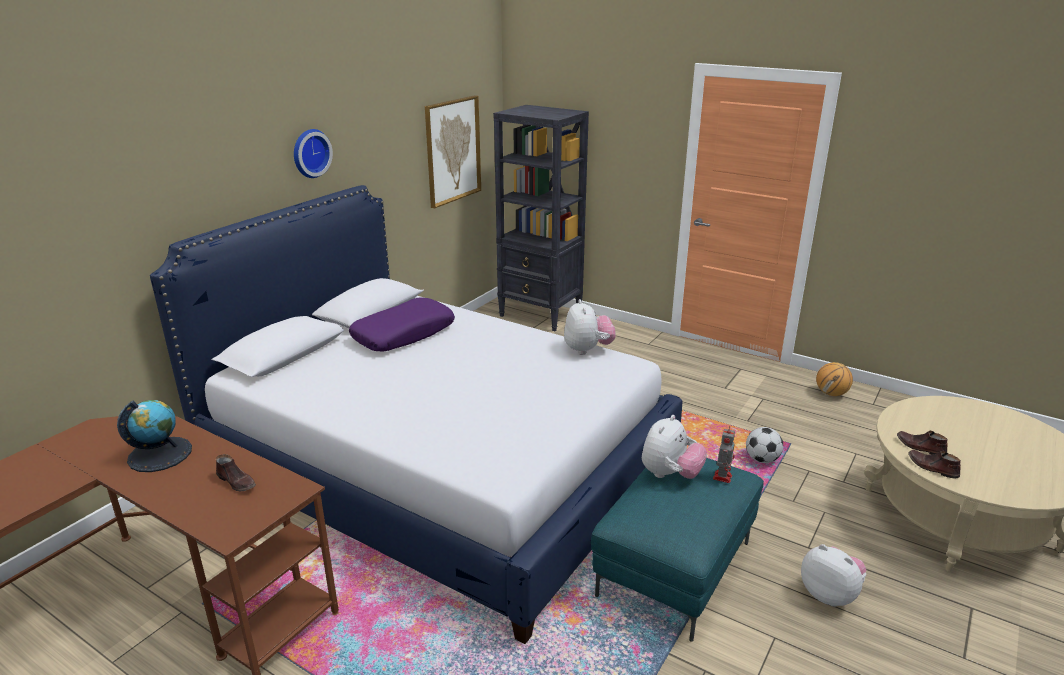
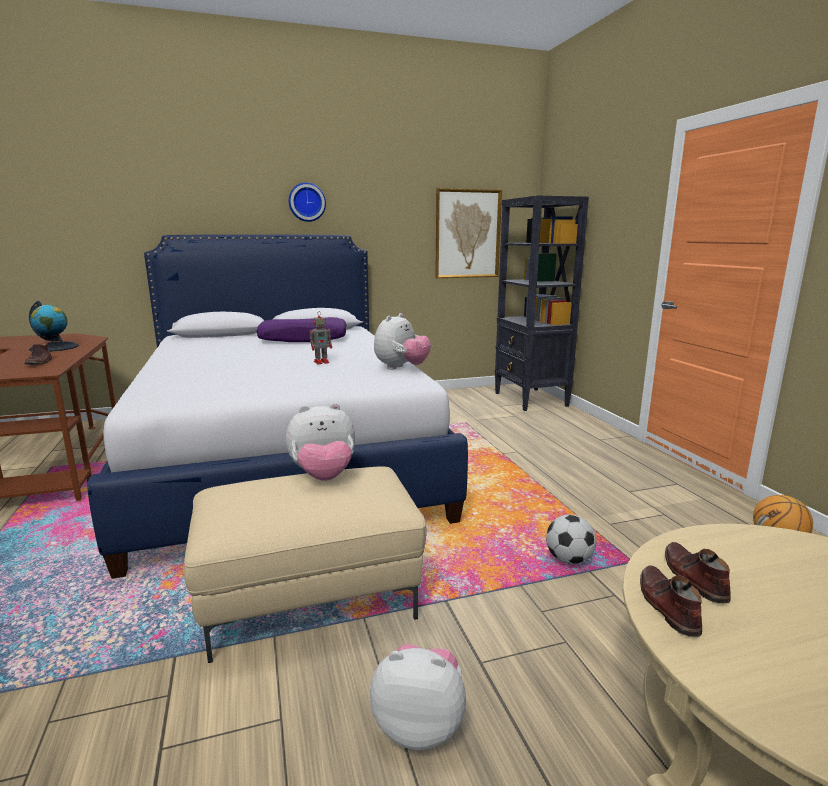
camera: 40 degrees right, 10 degrees down
turquoise ottoman [591,458,764,642] -> beige ottoman [184,466,427,663]
toy robot [713,426,735,483] -> toy robot moved to [310,311,332,364]
plush toy [801,544,866,607] -> plush toy turned 75 degrees counterclockwise [370,644,466,750]

